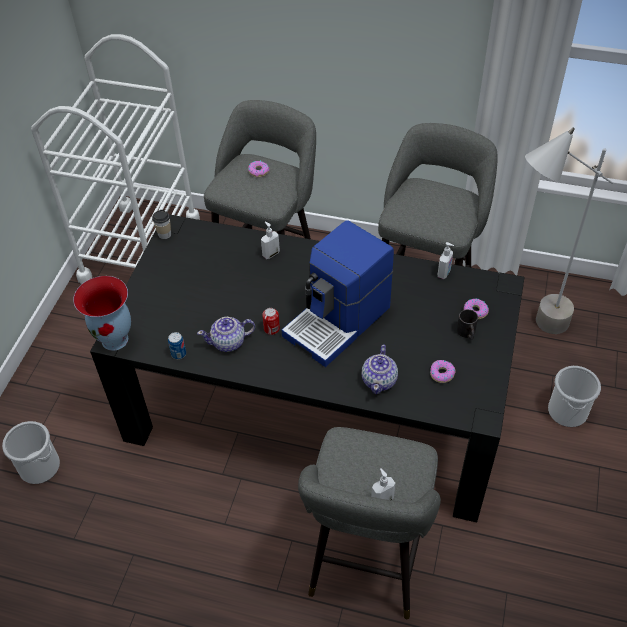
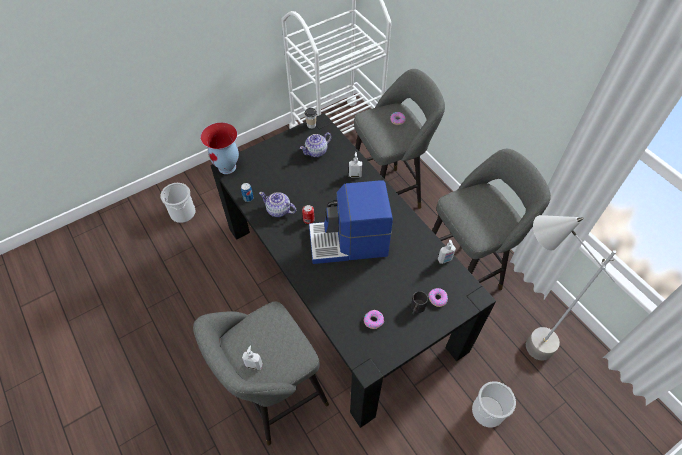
camera: 40 degrees right, 5 degrees up
teapot [362,344,398,394] -> teapot moved to [300,132,332,157]

